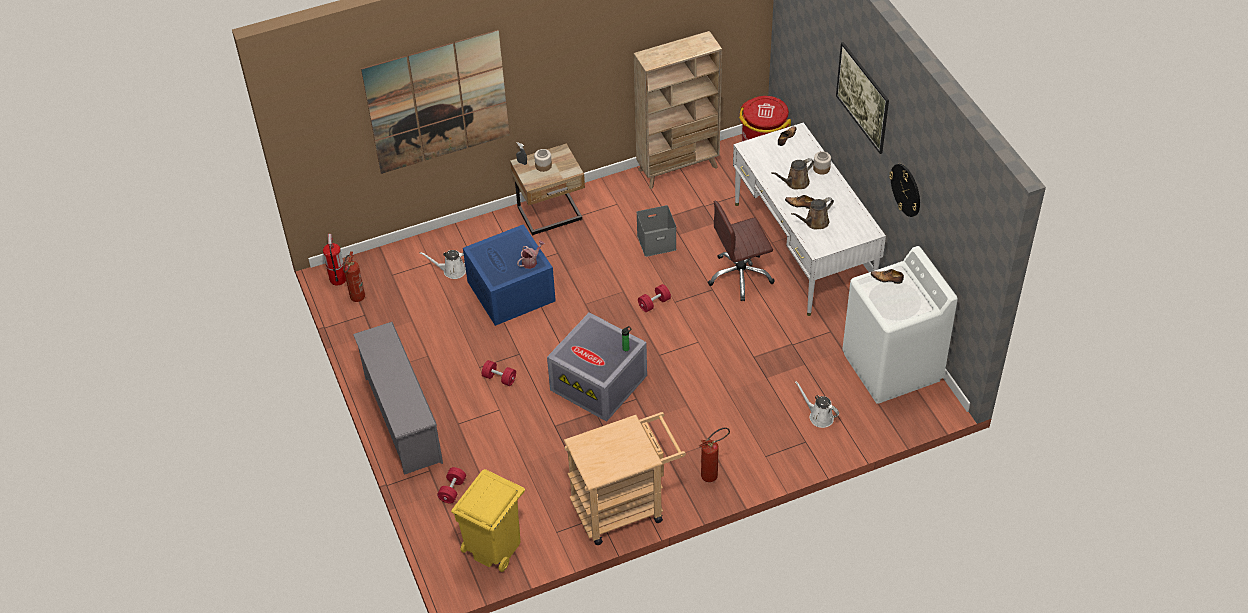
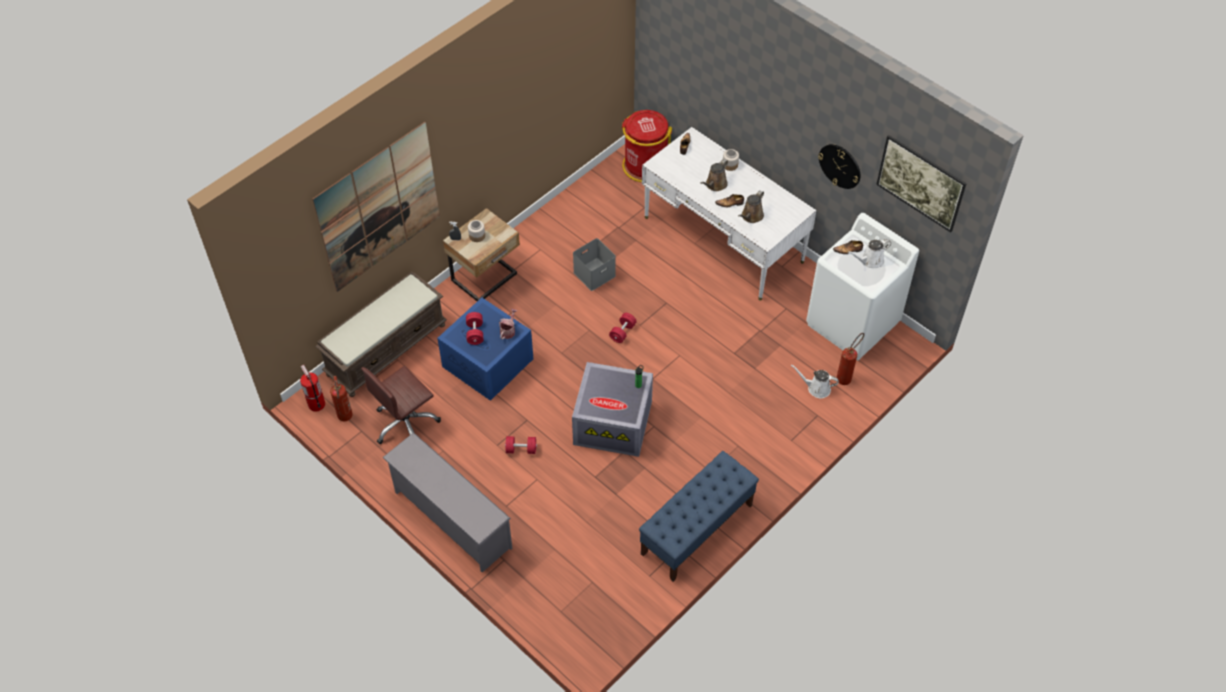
camera: 25 degrees left, 5 degrees up
white watering can [420,250,466,279] -> white watering can moved to [848,239,891,269]
red dumbbell [437,467,466,504] -> red dumbbell moved to [466,312,483,345]
yellow trash can [451,469,525,572] -> none
beige cart [564,412,686,545] -> blue bench [639,451,759,582]
beige bookcase [634,31,722,189] -> none
fire extinguisher [699,427,730,482] -> fire extinguisher moved to [837,333,864,385]
brown office chair [708,201,775,301] -> brown office chair moved to [361,366,441,444]
picture [836,42,889,154] -> picture moved to [876,135,967,232]
none -> brown bench [315,272,447,397]

